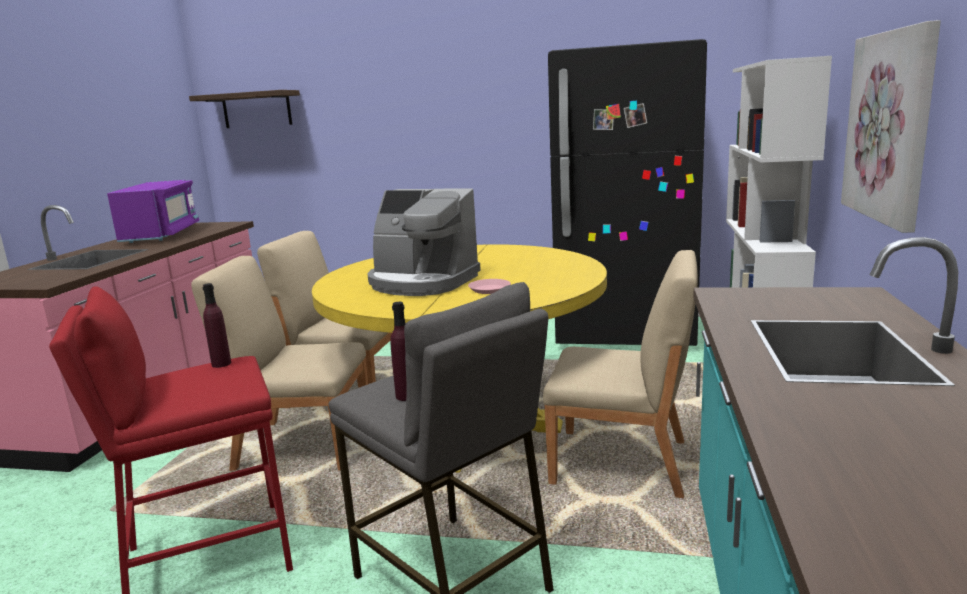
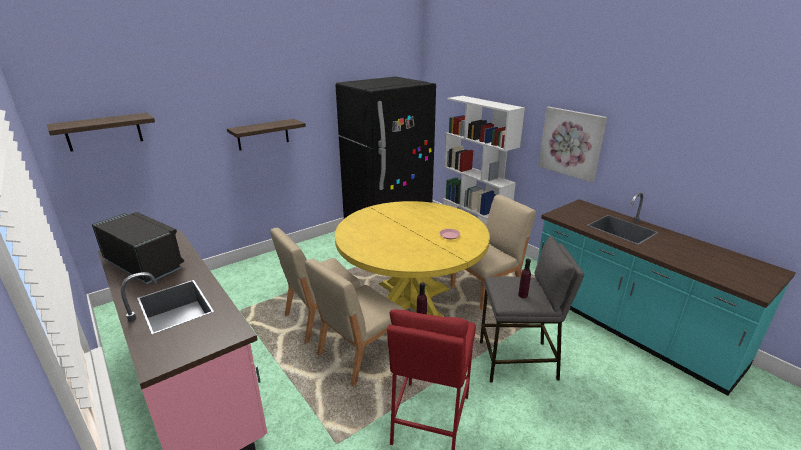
camera: 50 degrees left, 10 degrees up
purple microwave [107,180,199,243] -> black microwave [92,212,184,284]
coffee machine [367,189,481,296] -> none
none -> shelf [227,119,306,150]

